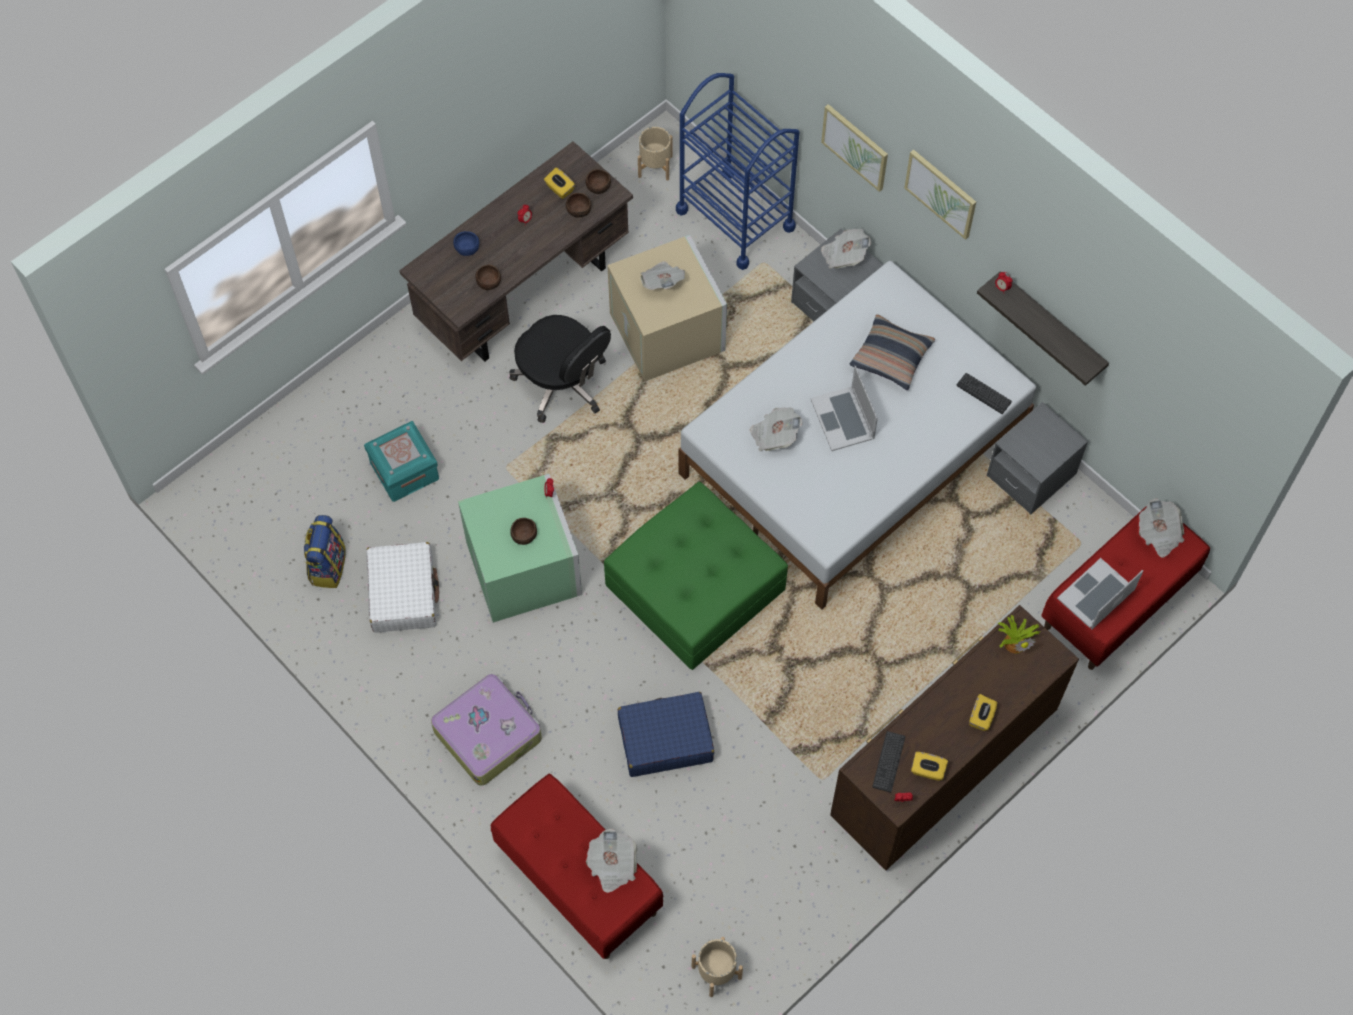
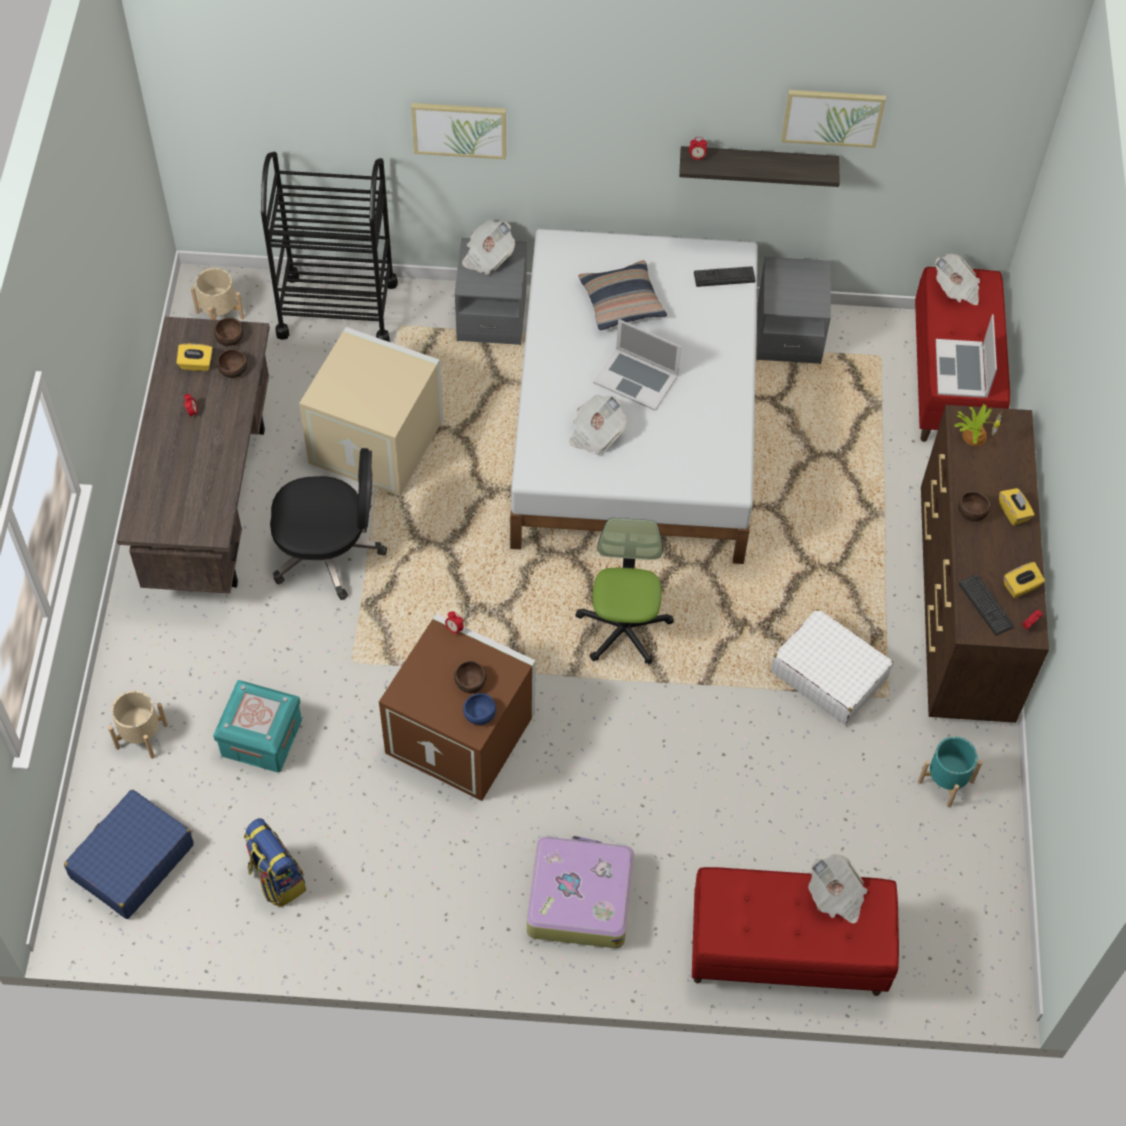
camera: 45 degrees left, 5 degrees down
white suitcase [366,542,439,633] -> white suitcase moved to [771,609,893,725]
blue bowl [453,231,479,256] -> blue bowl moved to [463,693,496,725]
green storage box [458,474,582,623] -> brown storage box [379,614,536,801]
brown bowl [475,265,501,290] -> brown bowl moved to [958,491,990,522]
green ottoman [604,482,788,670] -> office chair [575,518,674,664]
blue suitcase [618,692,714,777] -> blue suitcase moved to [64,789,194,919]
newspaper [640,261,685,290] -> none
blue cart [676,73,799,270] -> black cart [261,152,398,342]
beige planter [692,937,743,997] -> beige planter moved to [108,691,168,759]
picture [904,150,976,240] -> picture moved to [781,90,886,148]
none -> turquoise planter [918,737,983,807]

